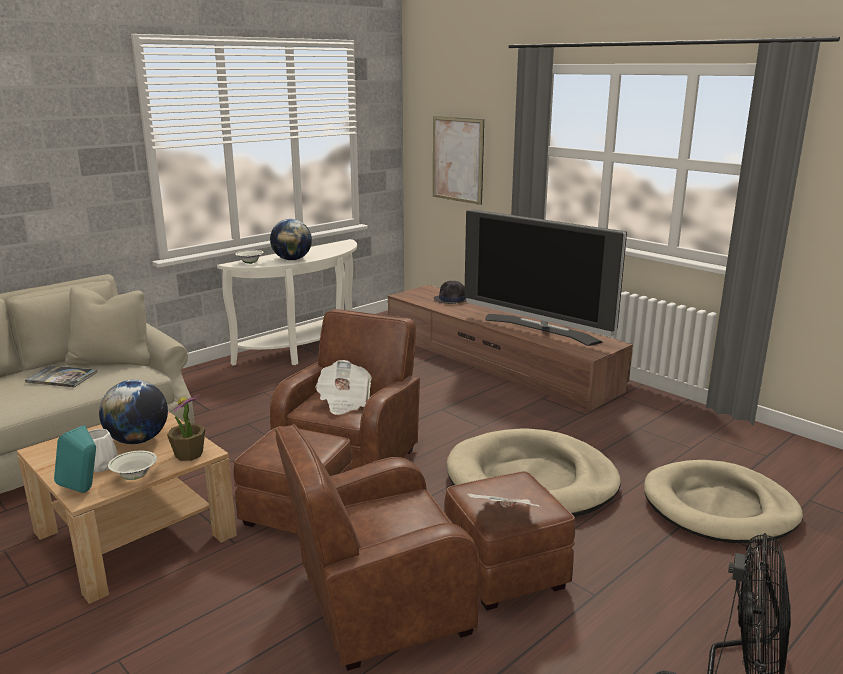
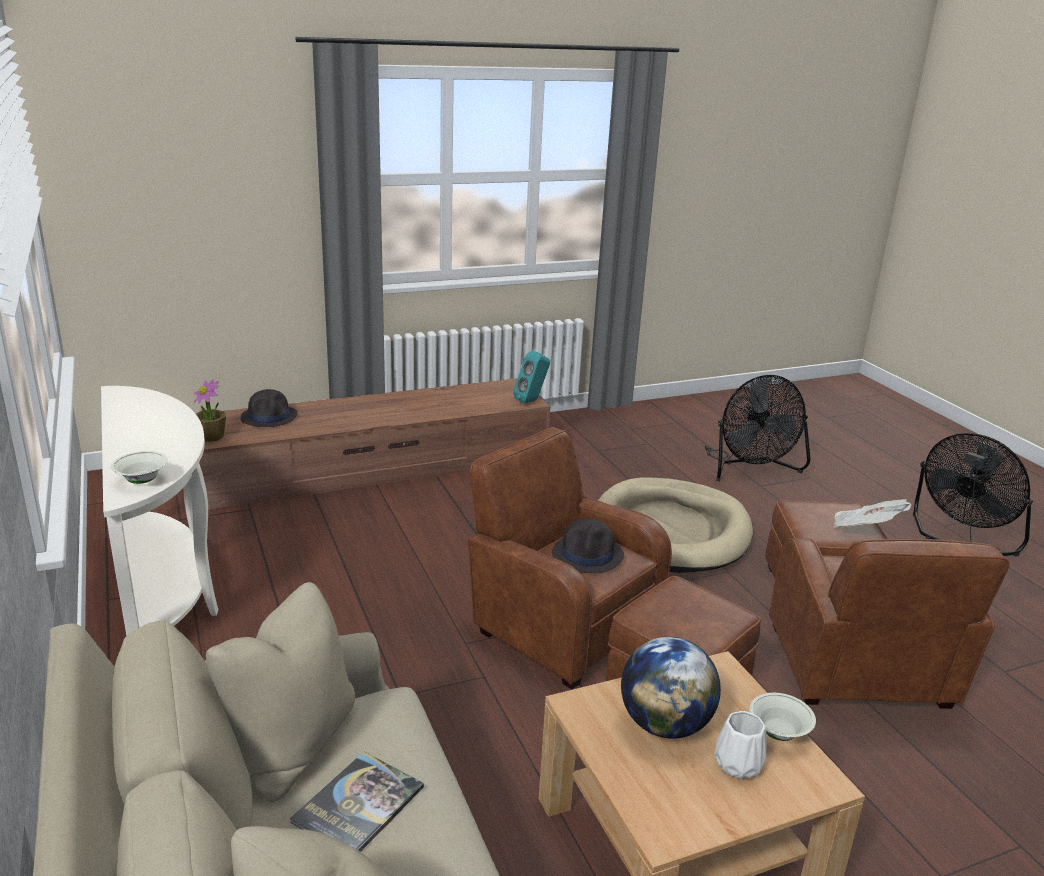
camera: 70 degrees left, 5 degrees up
turquoise speaker [54,425,96,493] -> turquoise speaker moved to [513,351,550,404]
potted plant [166,394,206,461] -> potted plant moved to [194,379,226,442]
globe [270,219,312,260] -> none
newspaper [315,360,372,415] -> black hat [552,518,624,573]
picture [433,116,484,205] -> none
television [464,209,627,346] -> none
beige dog bed [644,460,803,543] -> black fan [705,375,810,481]

